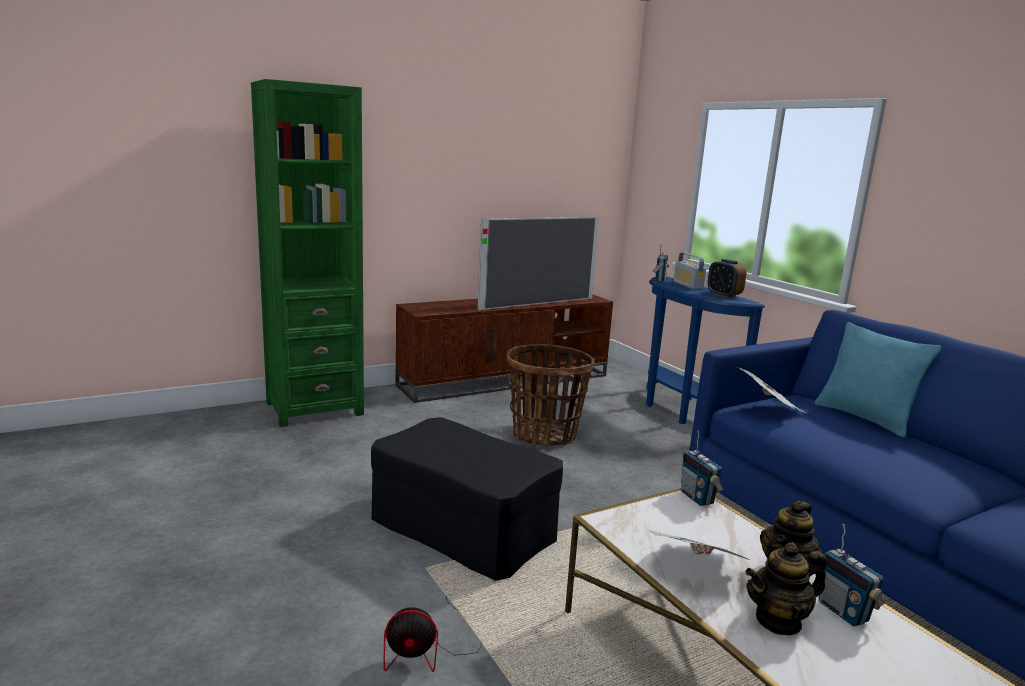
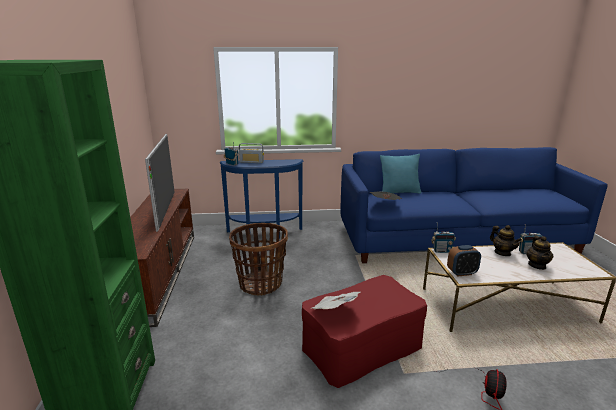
camera: 65 degrees left, 5 degrees up
black ottoman [371,417,563,581] -> red ottoman [302,275,427,388]
newspaper [648,530,750,560] -> newspaper moved to [311,292,360,309]
alarm clock [707,259,746,298] -> alarm clock moved to [447,245,481,277]

